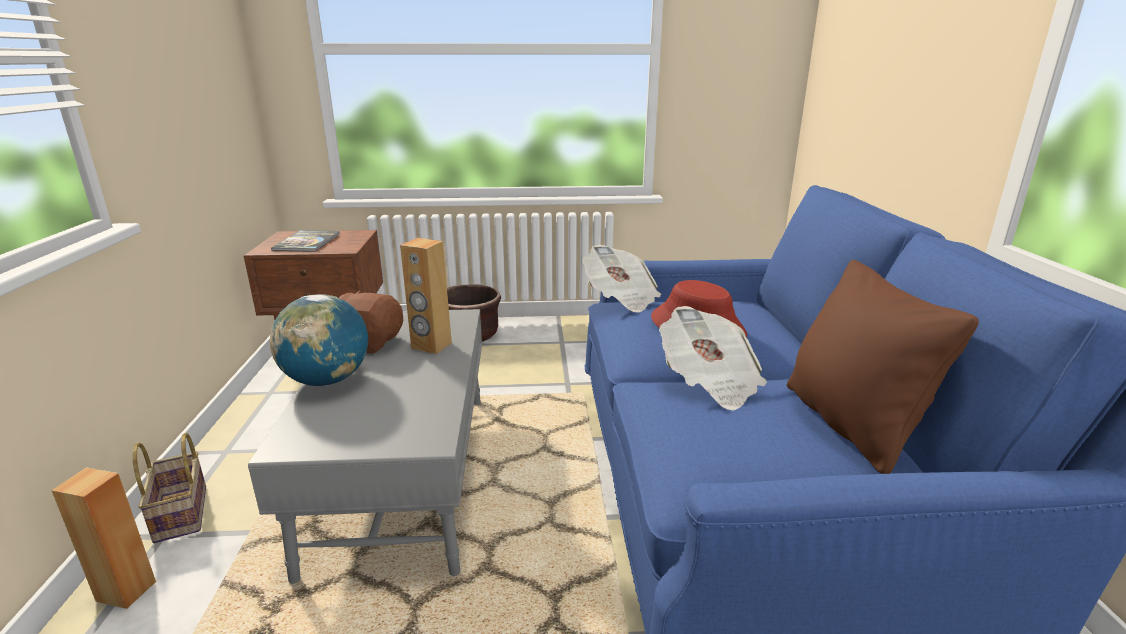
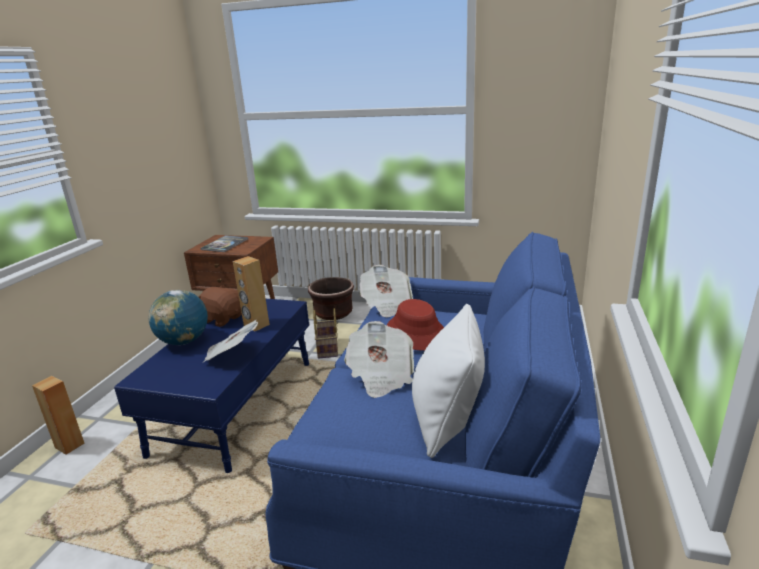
camera: 20 degrees right, 0 degrees up
basket [133,433,206,543] -> basket moved to [313,308,338,359]
grey coffee table [248,309,482,584] -> blue coffee table [114,299,309,473]
brown pillow [787,260,979,474] -> white pillow [412,304,485,458]
none -> newspaper [203,319,258,362]

